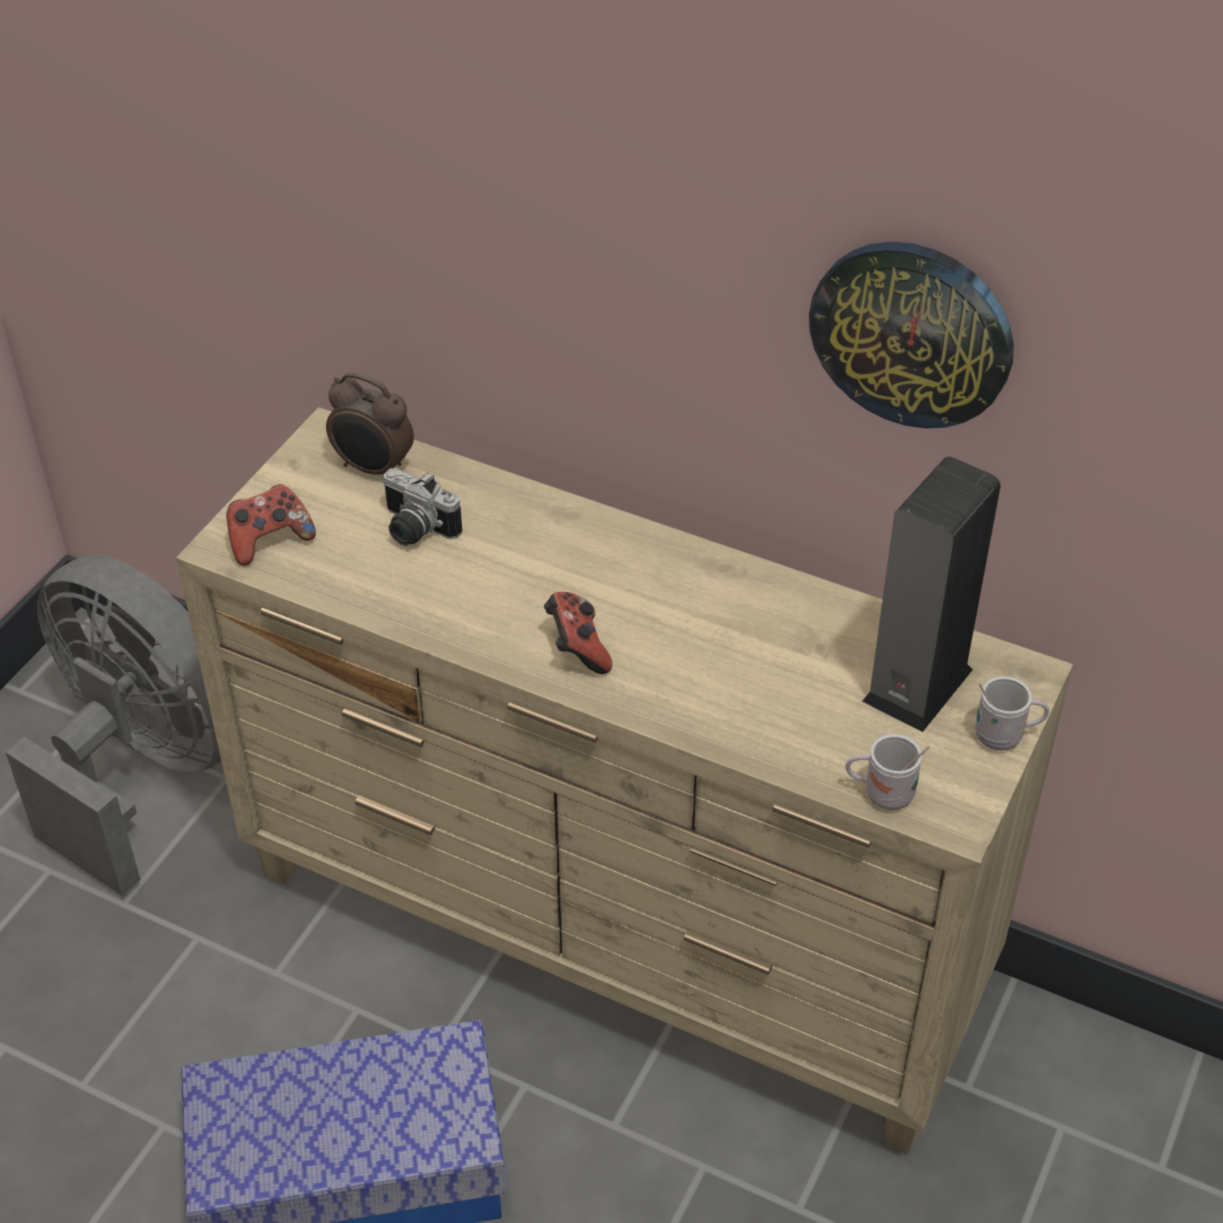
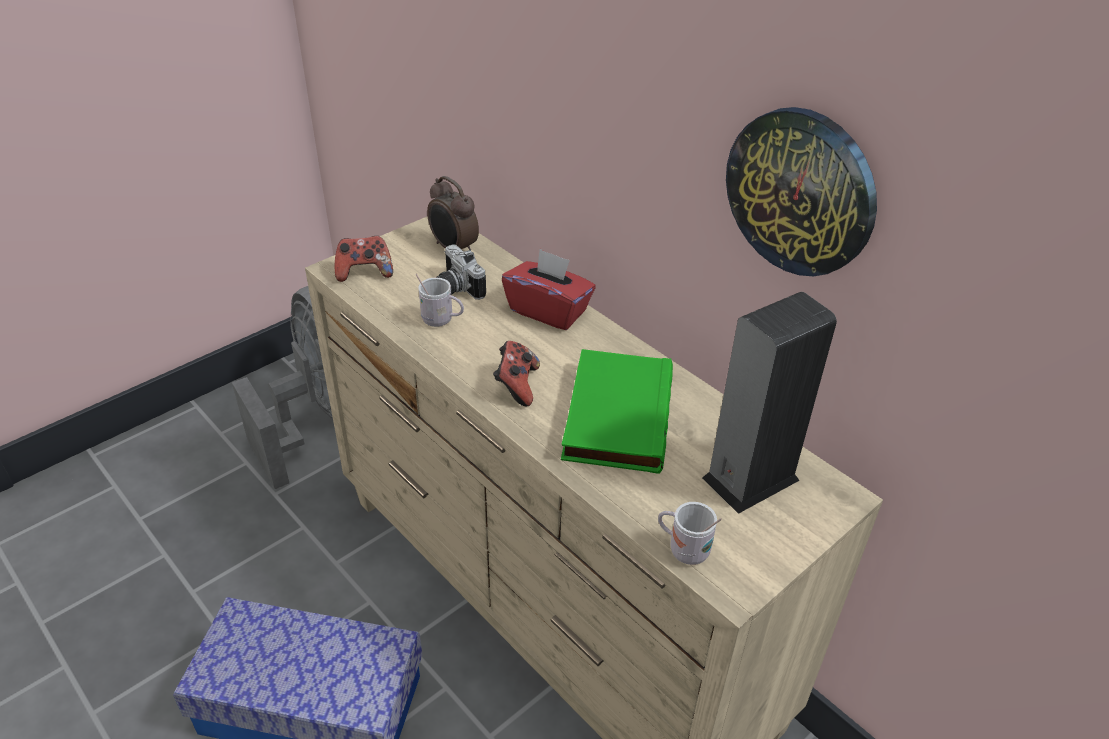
camera: 20 degrees right, 5 degrees down
white mug [975,676,1049,751] -> white mug moved to [416,274,464,327]
none -> red tissue box [502,249,596,330]
none -> green book [561,349,673,474]

